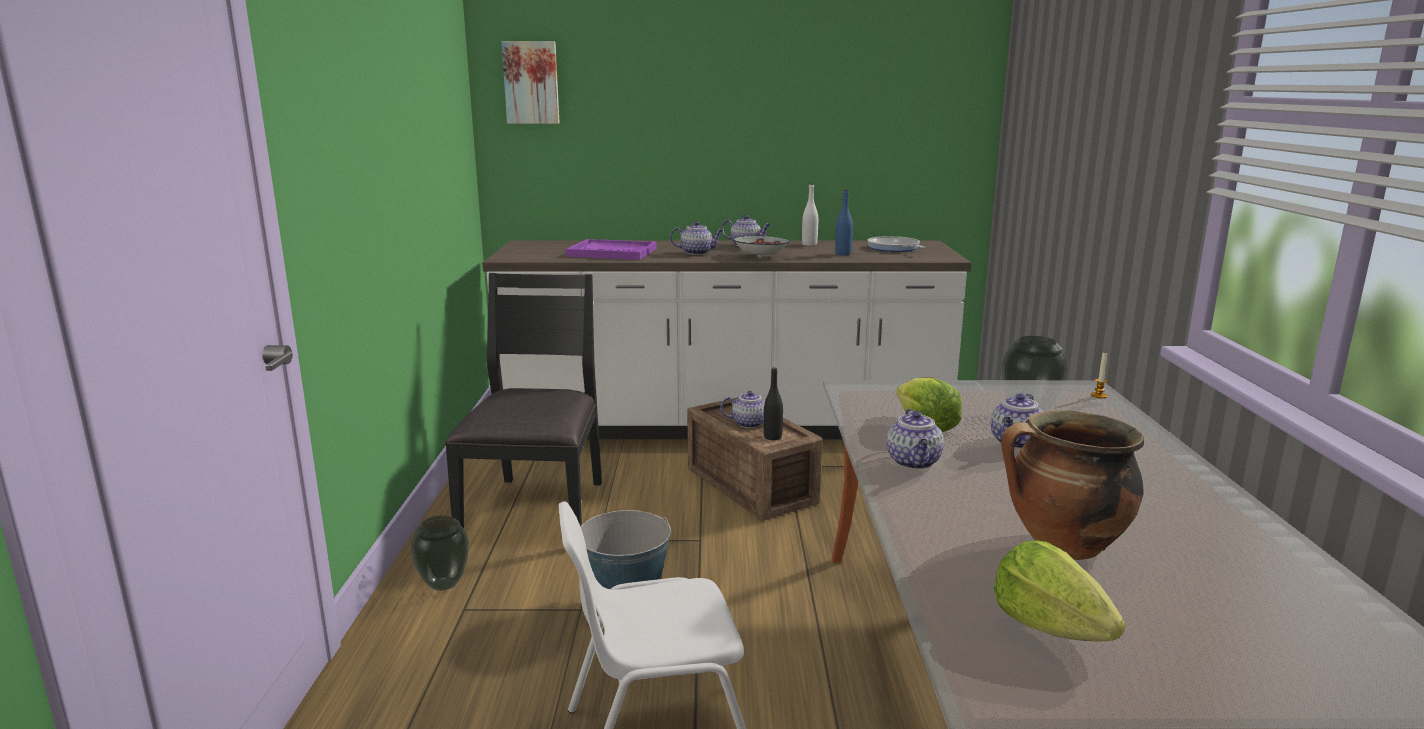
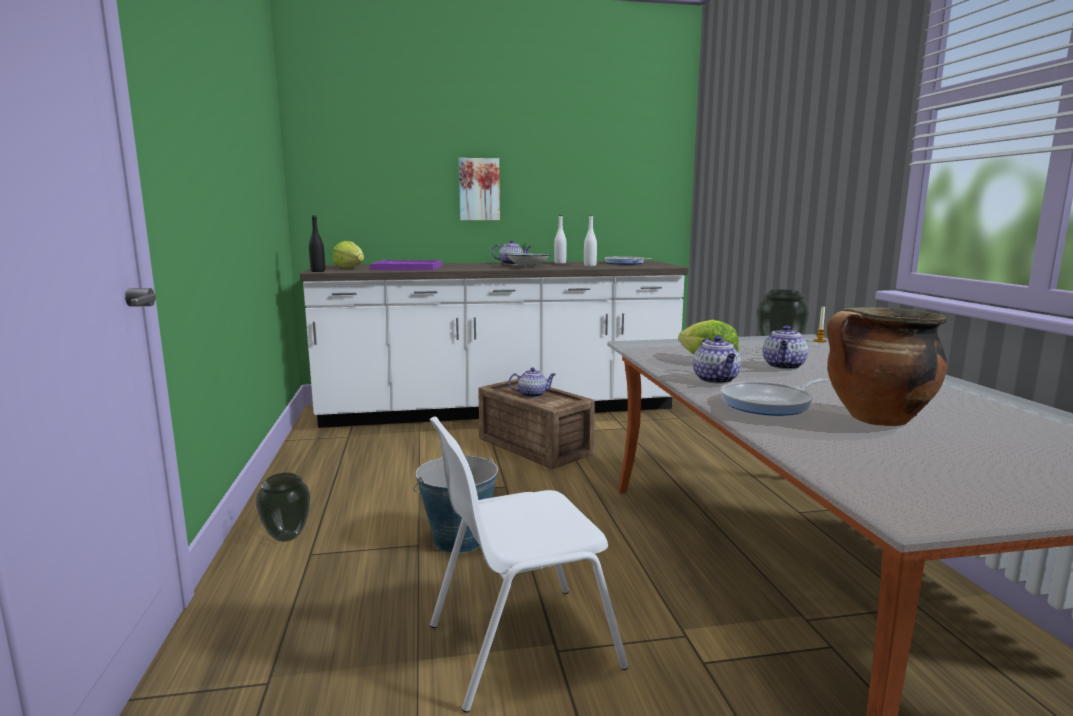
camera: 10 degrees left, 5 degrees down
black chair [445,273,602,528] -> none
picture [502,41,560,124] -> picture moved to [459,158,500,220]
teapot [670,221,723,255] -> none
black bottle [764,367,783,440] -> black bottle moved to [309,215,325,272]
blue bottle [835,189,853,255] -> white bottle [584,215,597,266]
lettuce [994,540,1126,641] -> lettuce moved to [333,241,364,269]
none -> frying pan [721,378,828,416]

